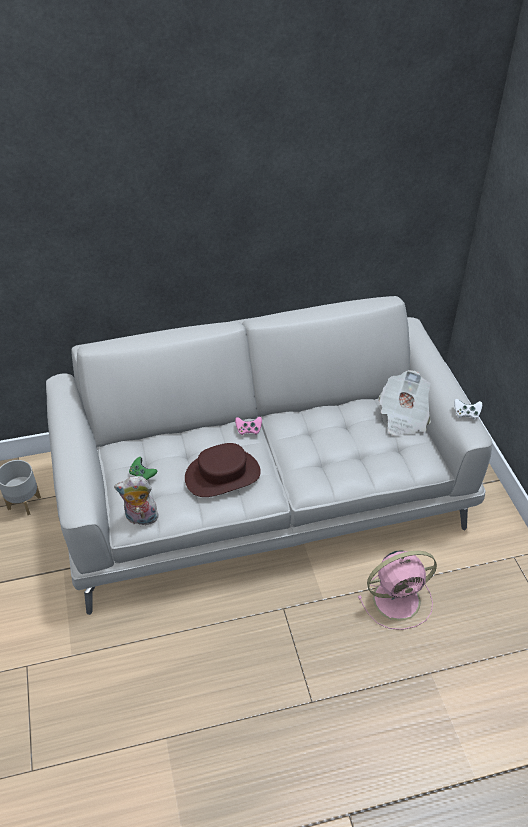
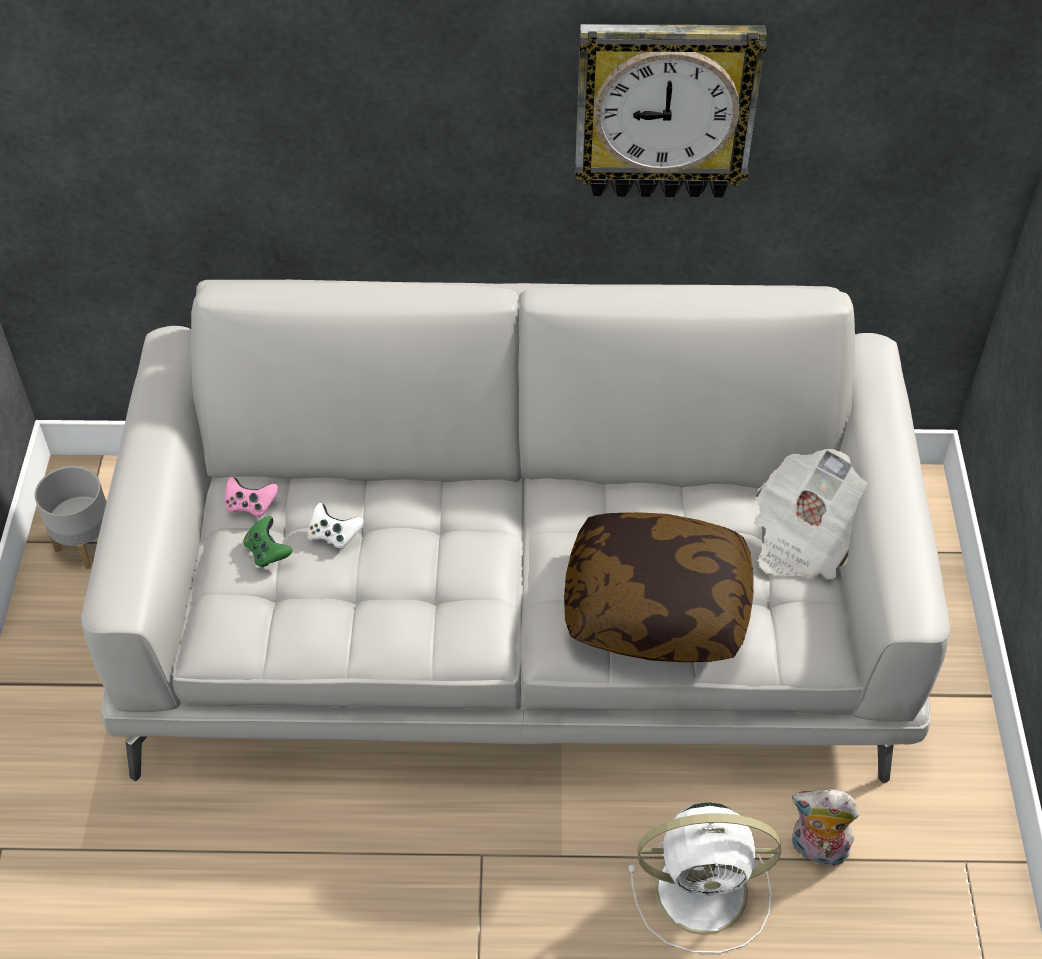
camera: 15 degrees right, 5 degrees up
plush toy [114,476,160,525] -> plush toy moved to [792,789,859,866]
brown hat [185,443,261,497] -> none
pink game controller [235,417,262,435] -> pink game controller moved to [225,477,278,518]
pink fan [358,550,437,630] -> white fan [628,802,781,953]
white game controller [454,399,482,420] -> white game controller moved to [309,503,364,549]
none -> pillow [564,512,753,662]
none -> wall clock [575,24,767,198]

